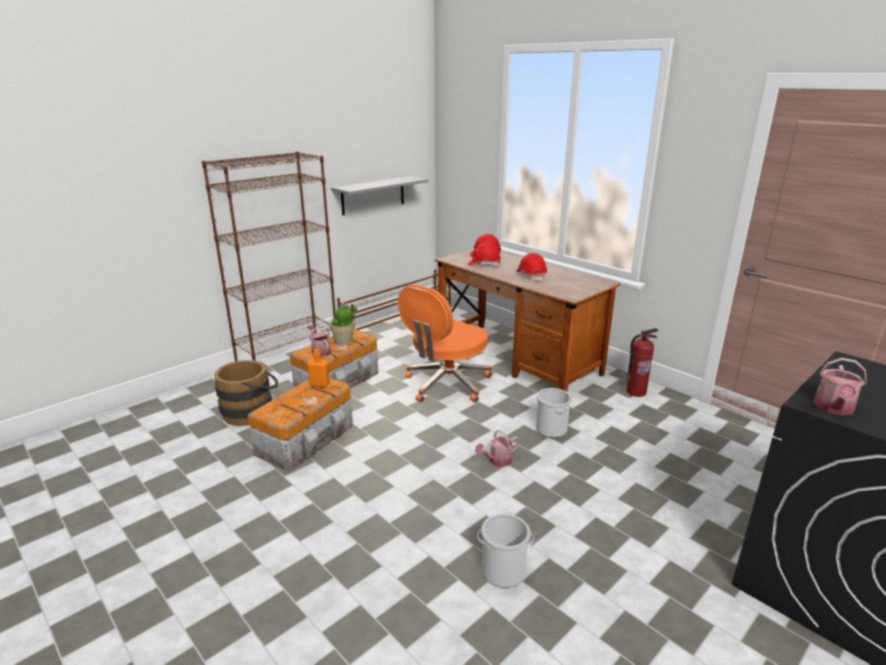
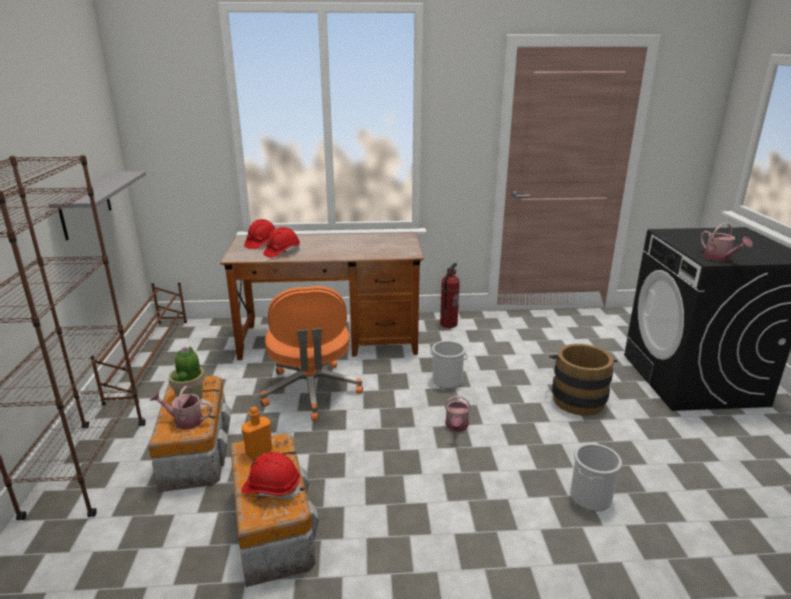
camera: 50 degrees left, 0 degrees up
brown bucket [214,360,278,426] -> brown bucket moved to [549,344,617,416]
red hard hat [516,253,547,281] -> red hard hat moved to [242,452,301,500]

